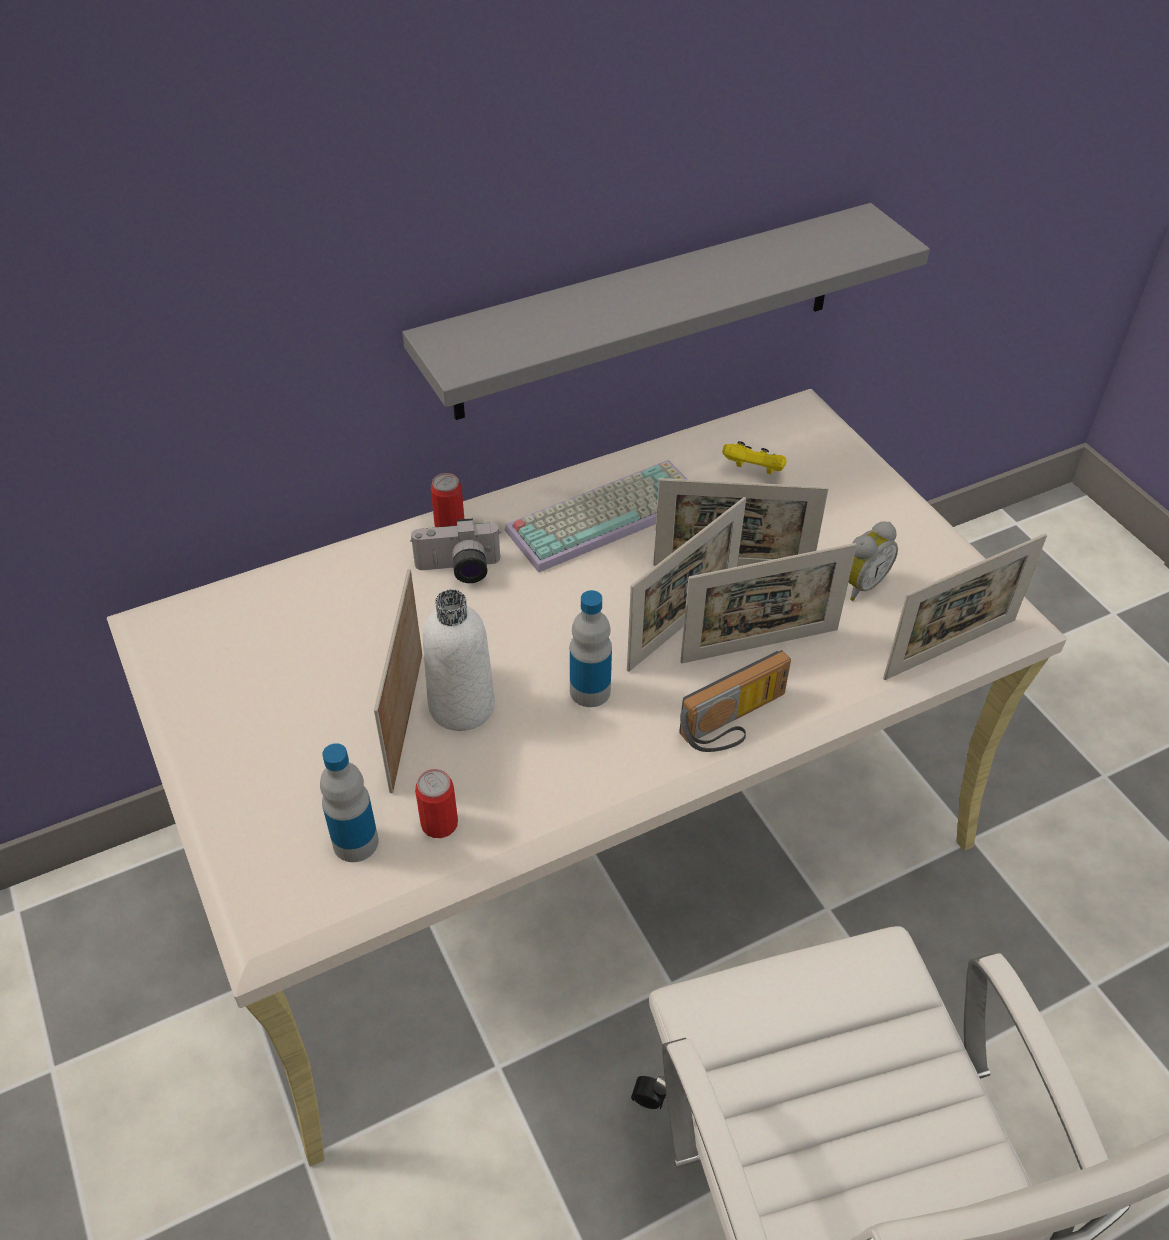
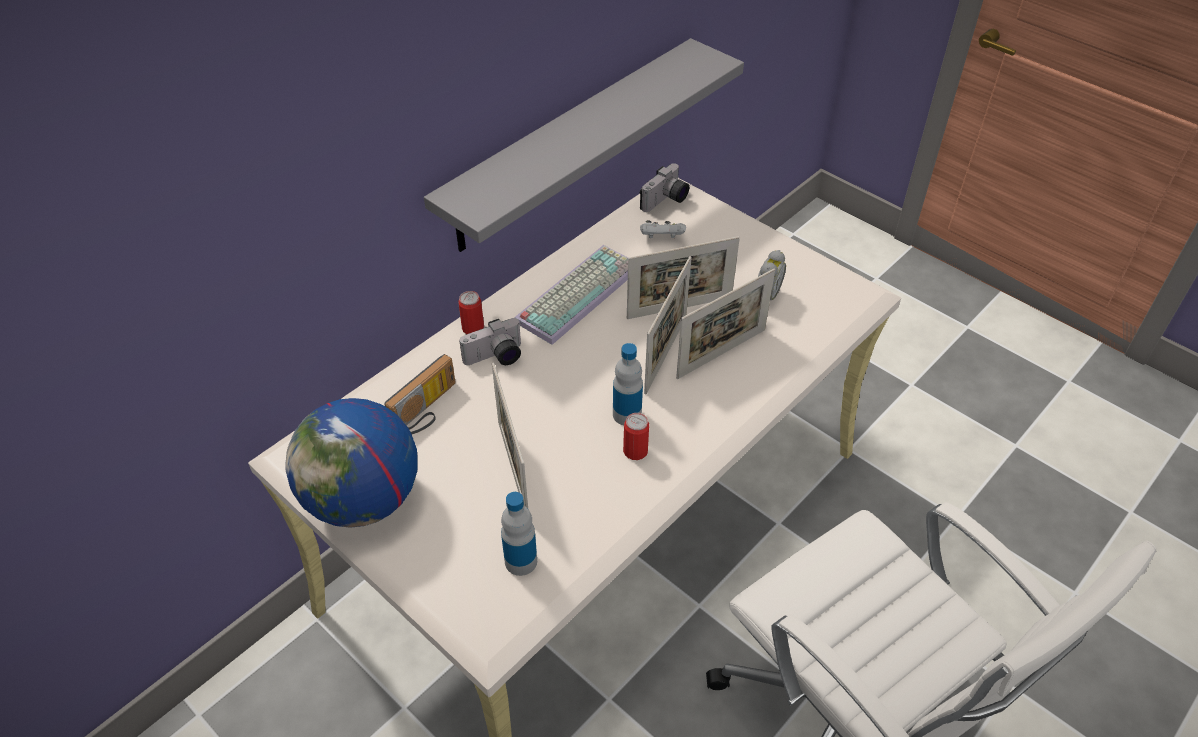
camera: 20 degrees left, 0 degrees up
can [415,769,458,838] -> can moved to [623,413,649,460]
white bottle [423,589,495,731] -> none
radio [679,650,791,752] -> radio moved to [384,354,456,434]
yellow game controller [722,441,787,474] -> white game controller [640,220,686,238]
picture frame [883,534,1047,680] -> none
none -> globe [285,398,418,527]
none -> camera [640,163,689,212]

